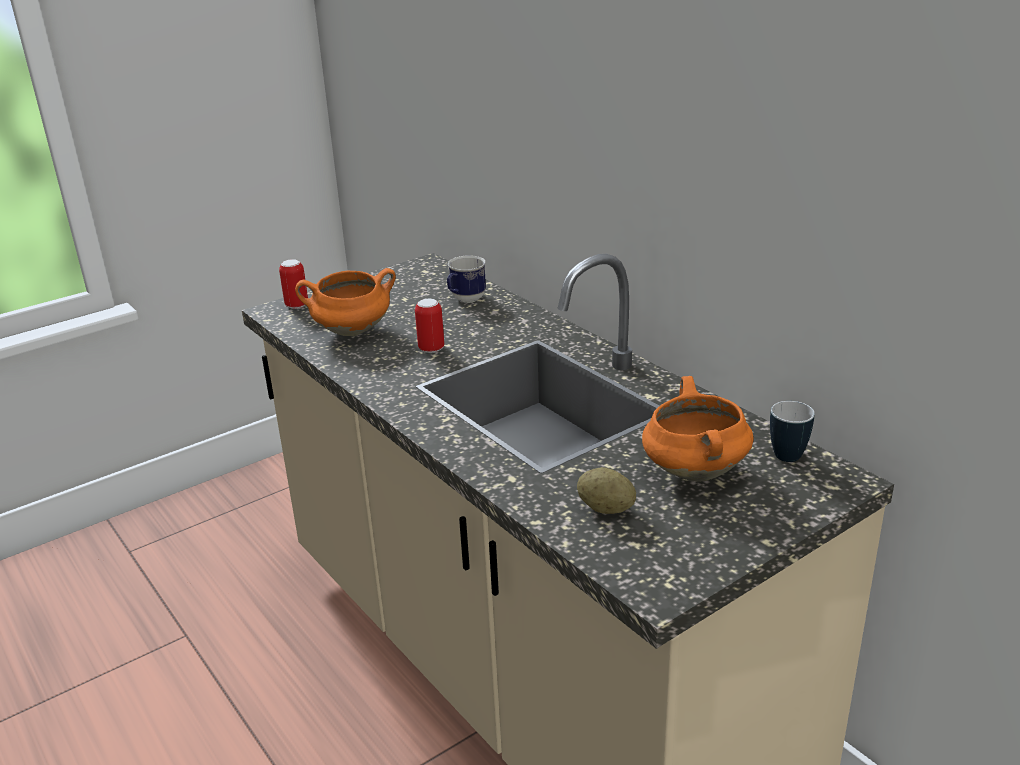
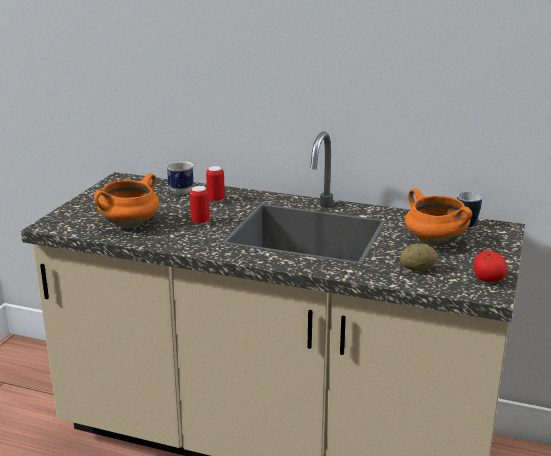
camera: 35 degrees left, 5 degrees down
can [279,259,308,309] -> can moved to [206,166,225,203]
none -> tomato [474,251,507,282]

